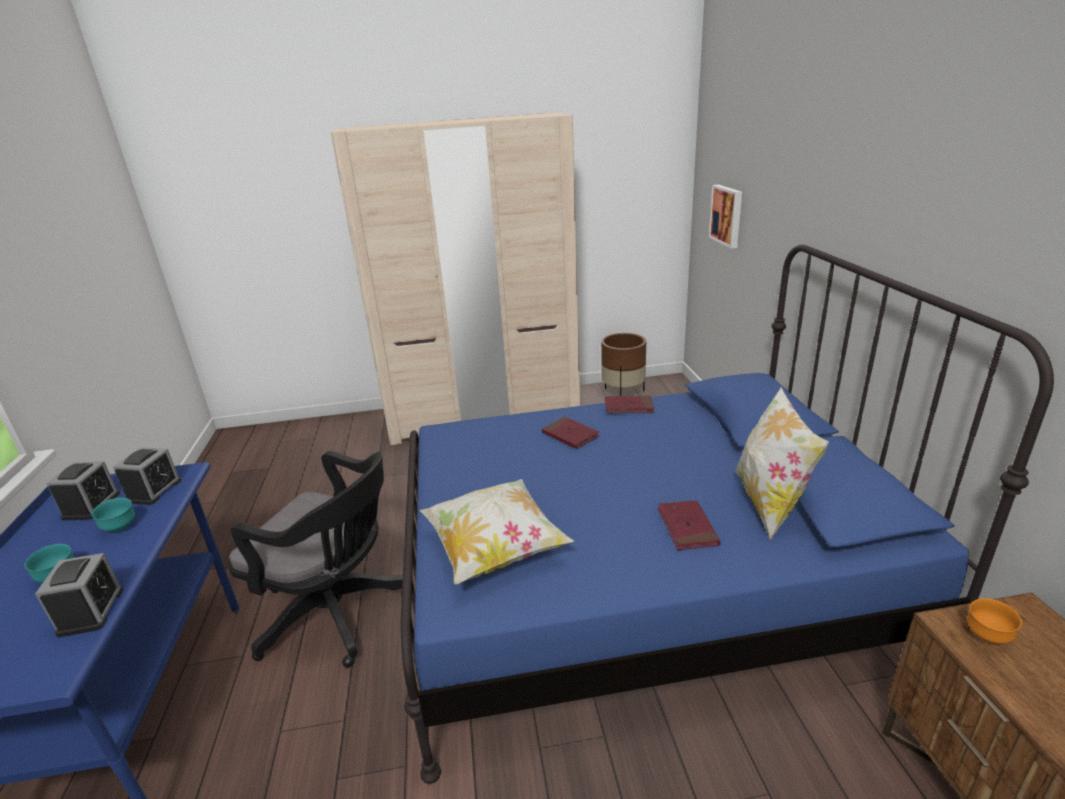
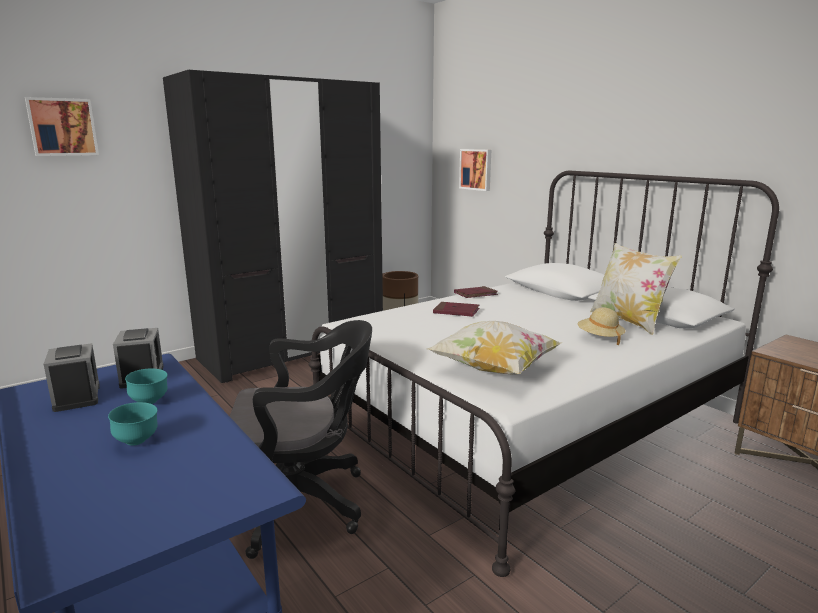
camera: 30 degrees left, 10 degrees down
alarm clock [35,553,123,637] -> none
beige wardrobe [331,113,580,445] -> black wardrobe [163,70,383,383]
blue bed [401,245,1054,784] -> white bed [309,171,779,577]
red book [658,500,721,550] -> beige hat [578,307,626,345]
orange bowl [967,598,1022,644] -> none
none -> picture [25,97,99,156]

